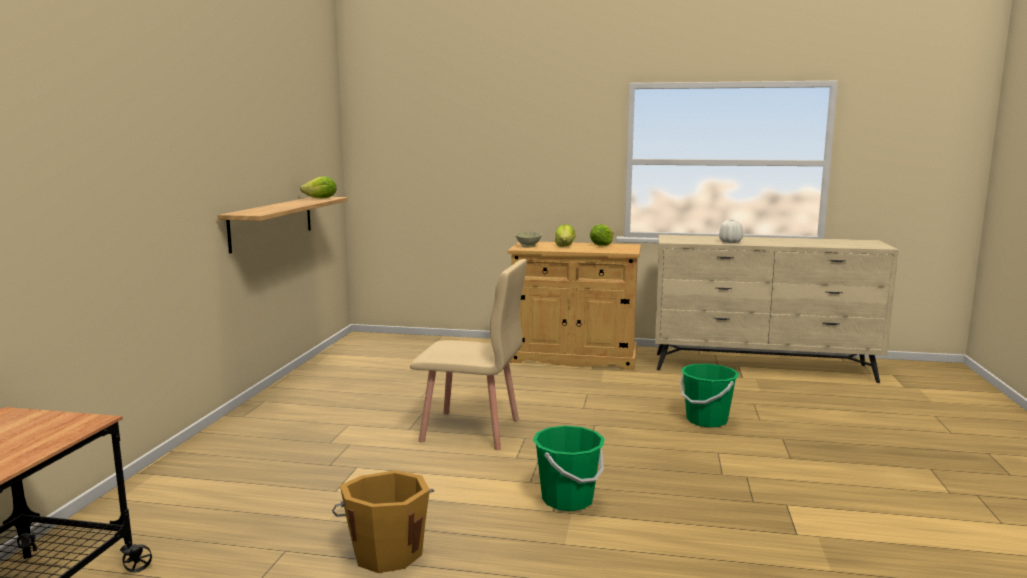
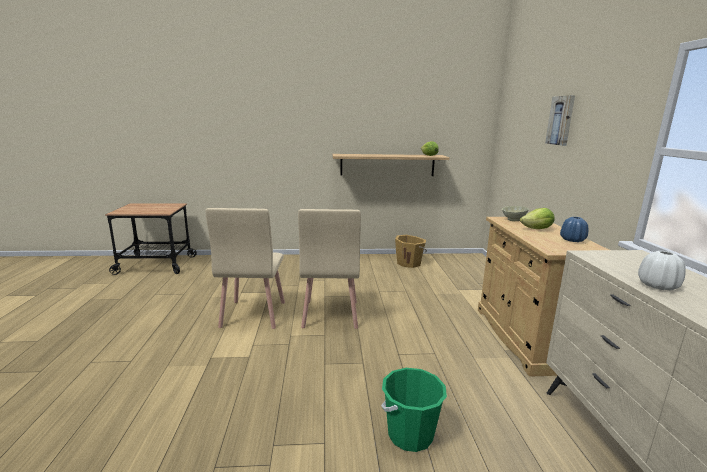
camera: 75 degrees right, 5 degrees up
orange bucket [332,470,434,573] -> orange bucket moved to [395,235,427,268]
green bucket [533,426,605,511] -> none
lettuce [590,224,613,246] -> blue vase [560,217,588,242]
none -> beige chair [205,208,285,329]
none -> picture [545,95,575,146]

